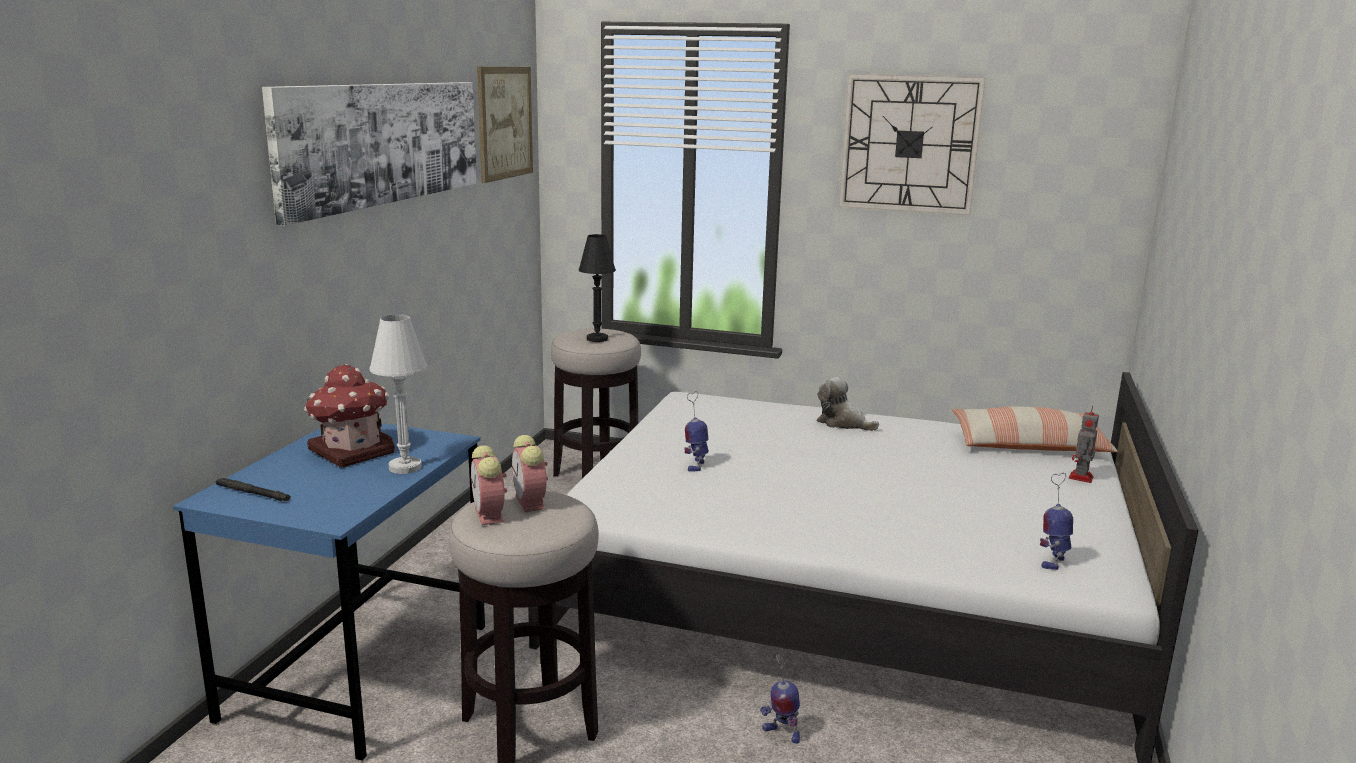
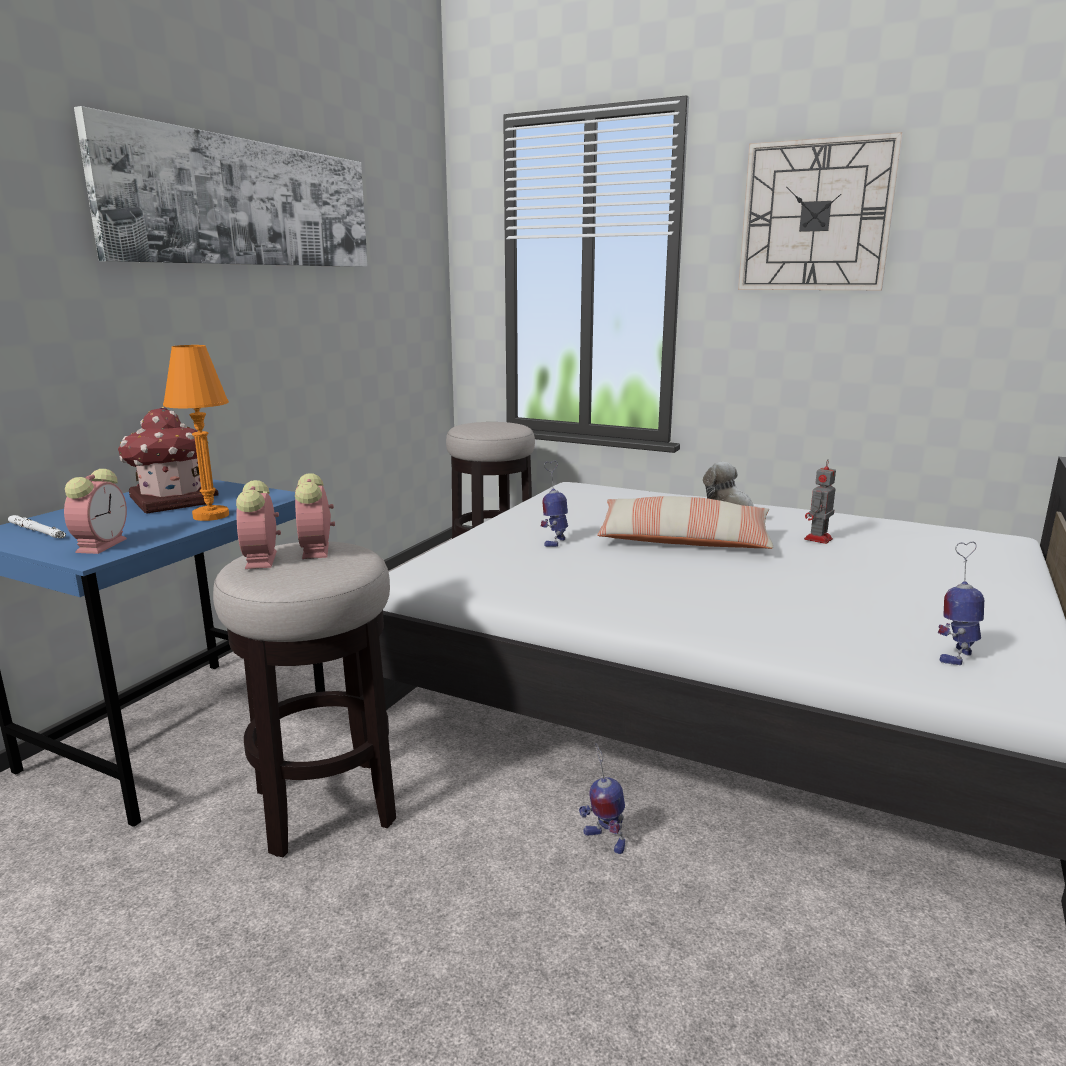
camera: 10 degrees right, 0 degrees up
black flashlight [216,478,291,501] -> white flashlight [8,515,66,538]
white table lamp [369,314,427,474] -> orange table lamp [163,345,229,521]
picture [477,67,533,183] -> none
black table lamp [579,234,616,342] -> none
pillow [952,406,1118,452] -> pillow moved to [597,496,773,549]
toy robot [1069,405,1099,483] -> toy robot moved to [804,459,836,544]
none -> alarm clock [64,469,127,554]

